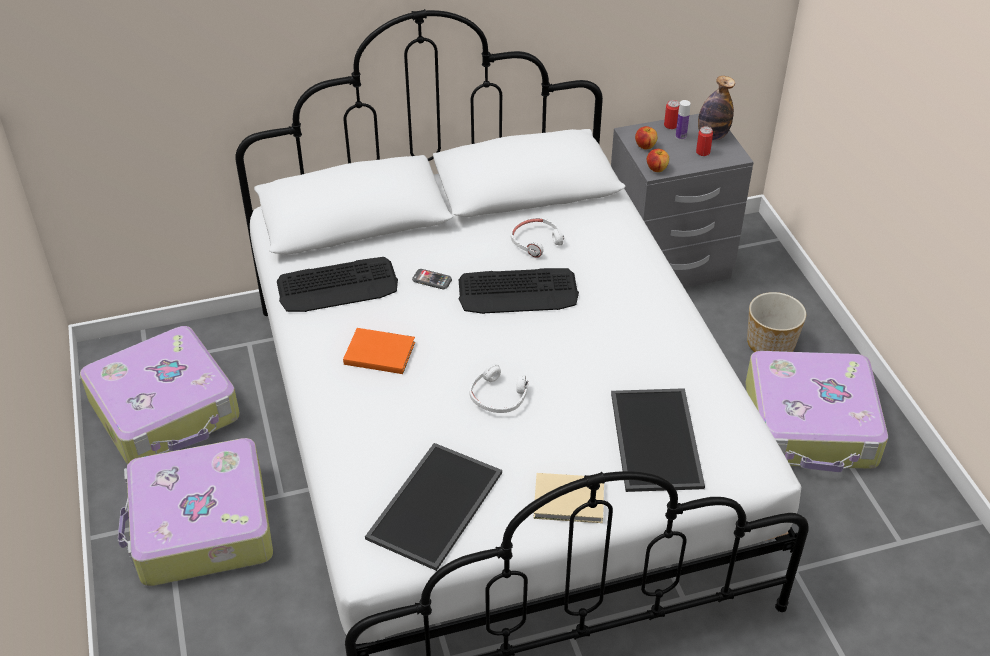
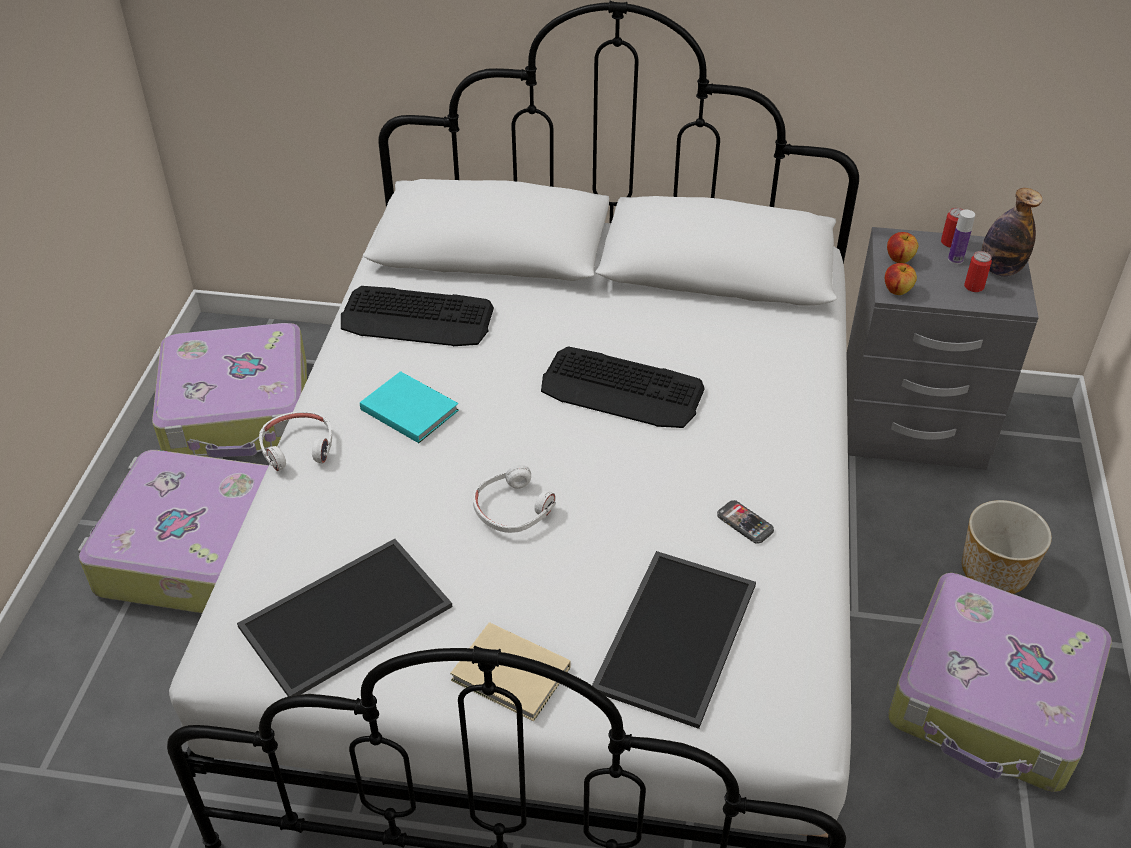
camera: 25 degrees right, 0 degrees up
orange book [343,328,415,374] -> turquoise book [360,371,459,443]
phone [412,269,452,290] -> phone moved to [717,500,774,543]
white headphones [511,218,565,258] -> white headphones moved to [259,411,332,471]

